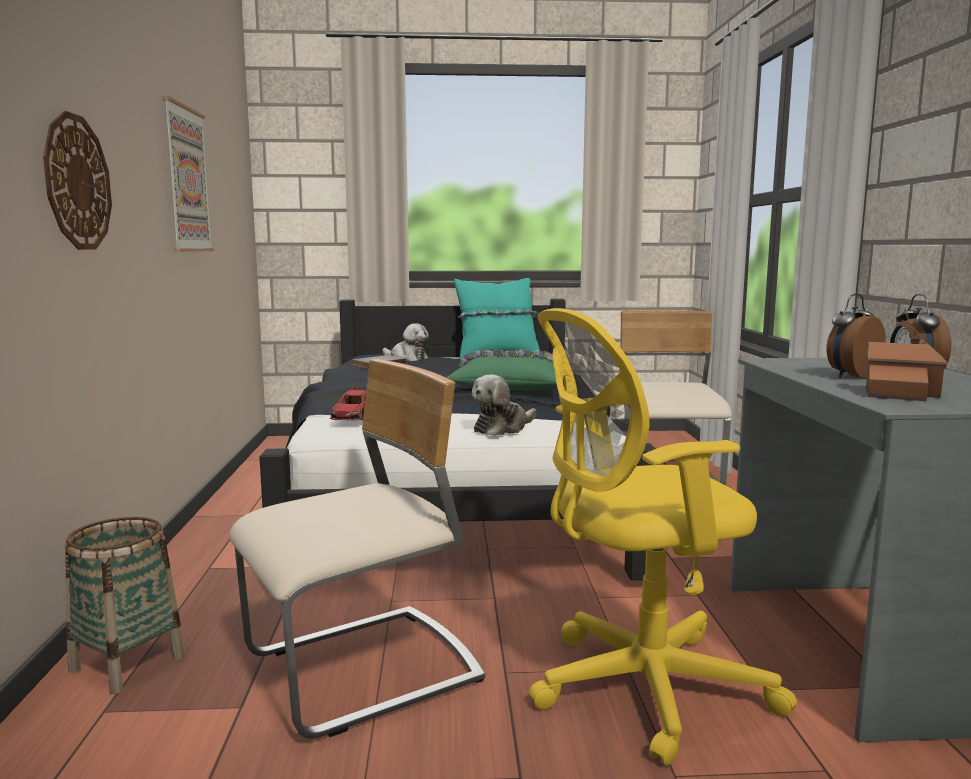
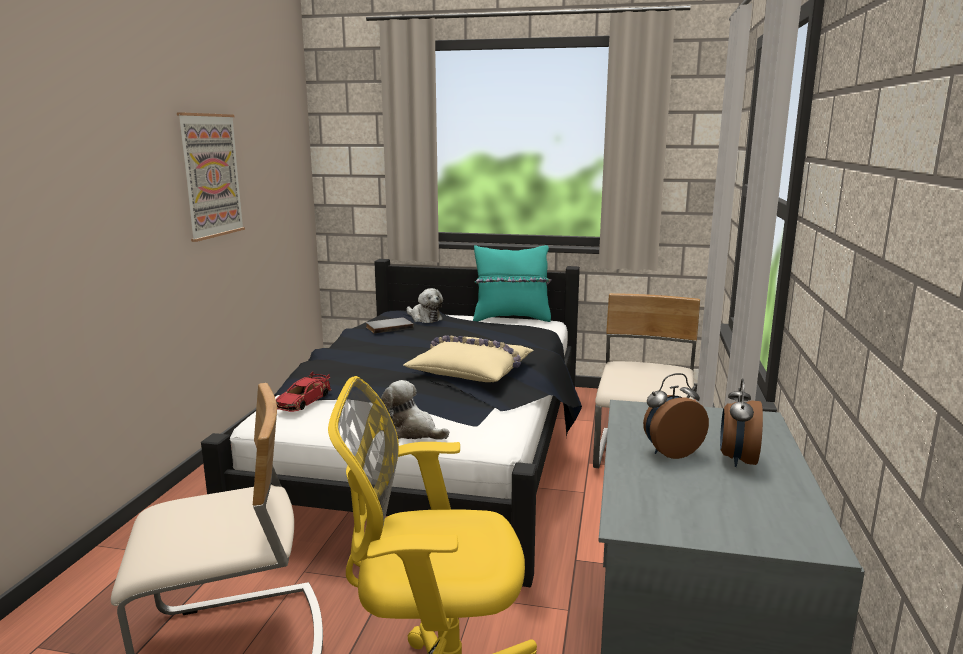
camera: 15 degrees right, 5 degrees up
wall clock [43,111,112,250] -> none
basket [65,517,186,694] -> none
green pillow [446,349,557,391] -> beige pillow [403,336,534,382]
plush toy [472,374,536,436] -> plush toy turned 60 degrees clockwise [381,380,449,440]
toy house [866,331,948,401] -> none

